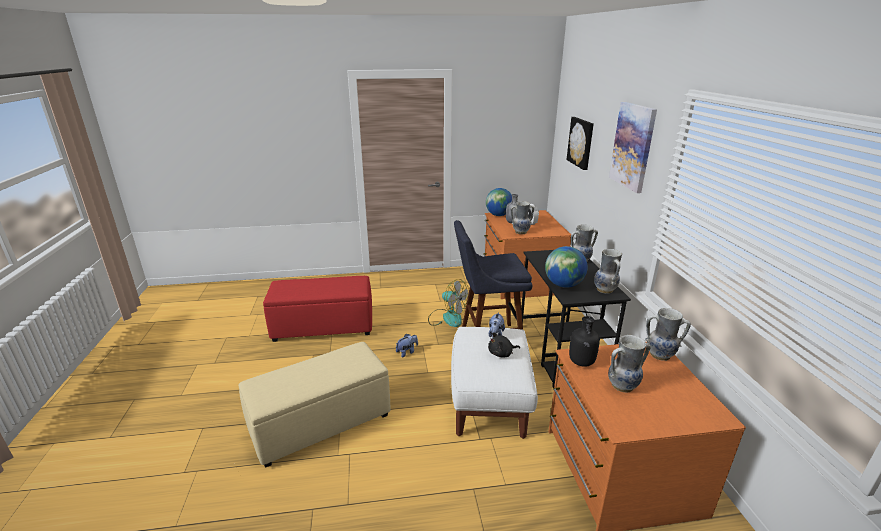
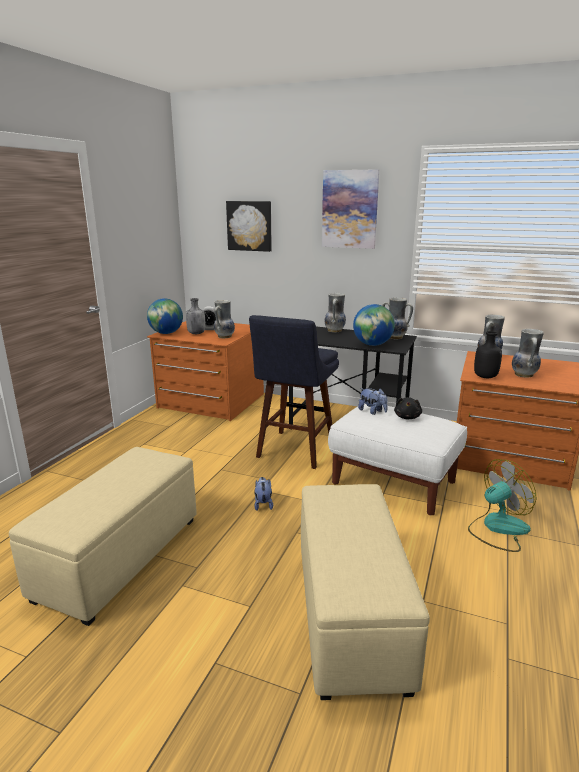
camera: 60 degrees left, 5 degrees down
red ottoman [263,276,372,342] -> beige ottoman [9,447,197,626]
fan [428,279,469,327] -> fan moved to [468,459,536,552]

